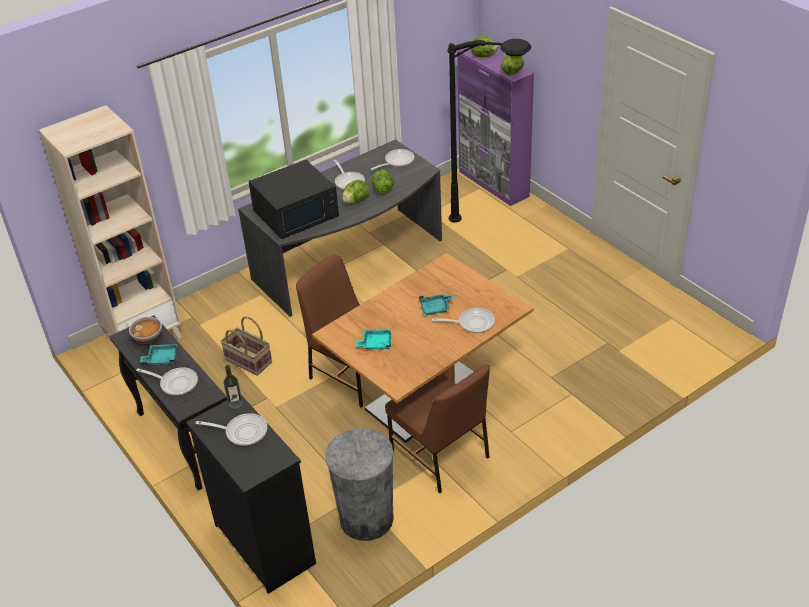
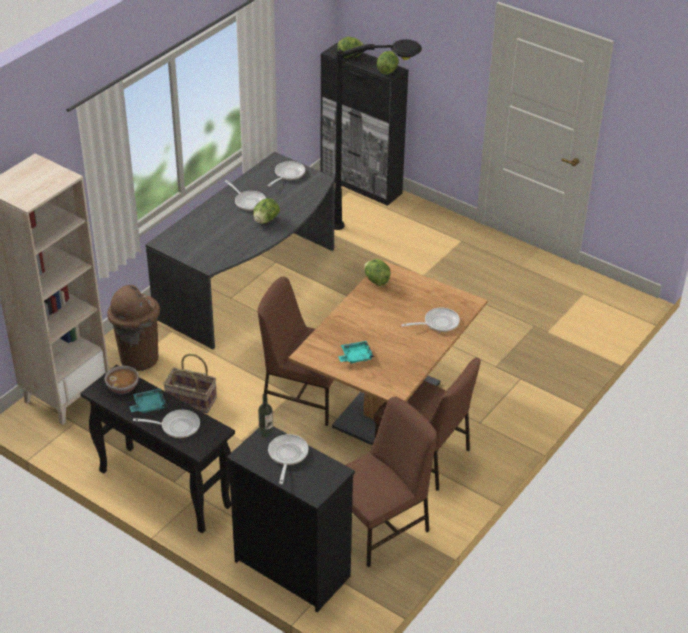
camera: 20 degrees left, 0 degrees up
frying pan [195,413,267,446] -> frying pan turned 75 degrees counterclockwise [268,434,308,484]
black microwave [249,160,339,239] -> none
grey trash can [325,428,394,541] -> brown chair [346,397,437,567]
lettuce [372,170,394,194] -> lettuce moved to [364,259,391,286]
turquoise tray [419,294,454,315] -> none
purple cabinet [457,47,534,206] -> black cabinet [320,43,408,206]
none -> brown trash can [107,285,160,371]

